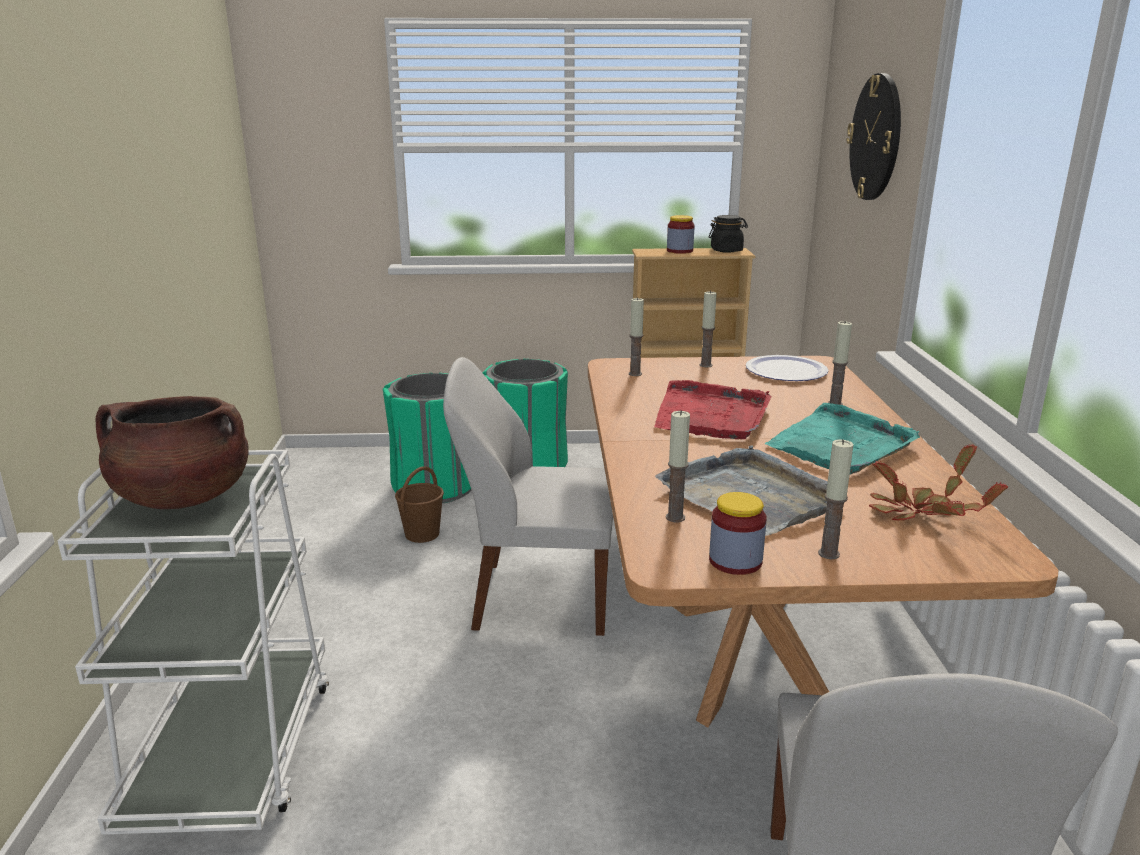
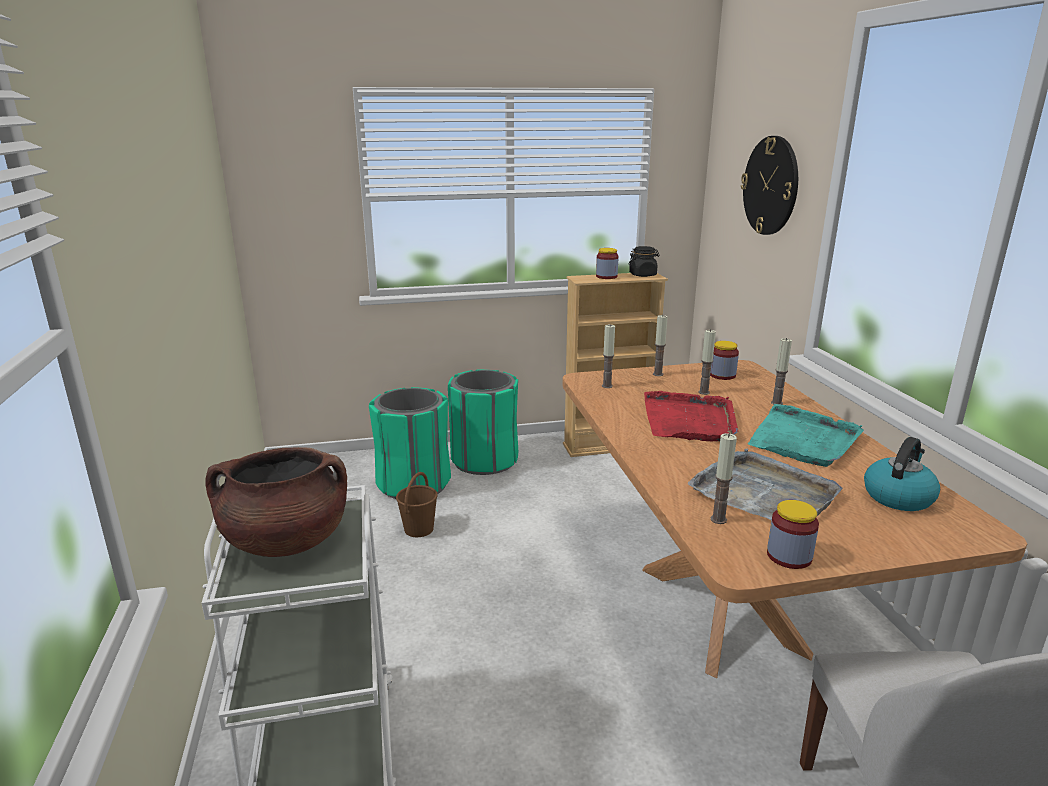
camera: 10 degrees left, 0 degrees up
white chair [443,357,613,636] -> none
plate [746,355,829,381] -> jar [710,341,739,380]
candle [818,439,854,559] -> candle moved to [698,329,716,395]
potted plant [869,444,1008,521] -> kettle [864,437,940,511]

